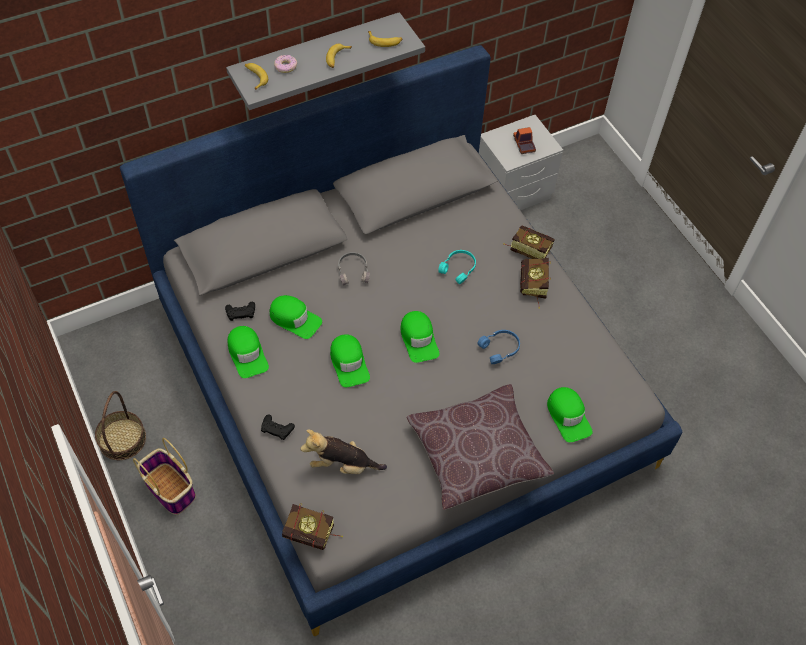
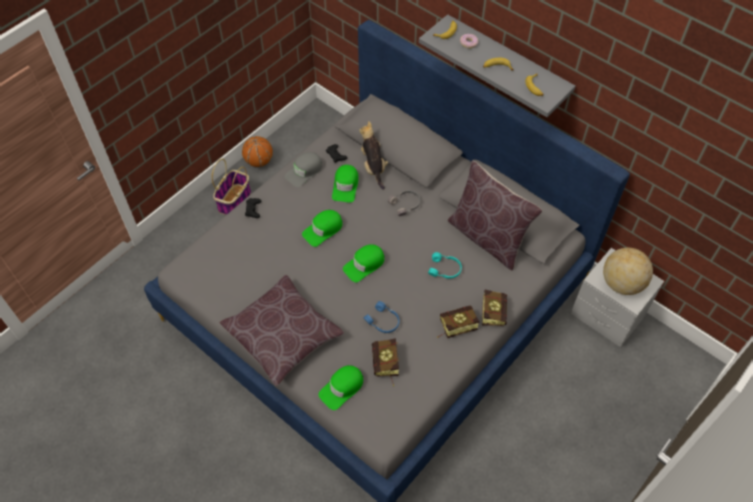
camera: 70 degrees right, 0 degrees up
basket [95,391,146,460] -> basketball [242,136,273,167]
green cap [227,326,269,378] -> grey cap [285,152,322,187]
book [282,503,343,550] -> book moved to [372,338,399,386]
plush toy [300,429,387,474] -> plush toy moved to [359,121,388,190]
toy truck [513,127,536,154] -> globe [603,248,653,295]
none -> brown pillow [448,160,542,271]

